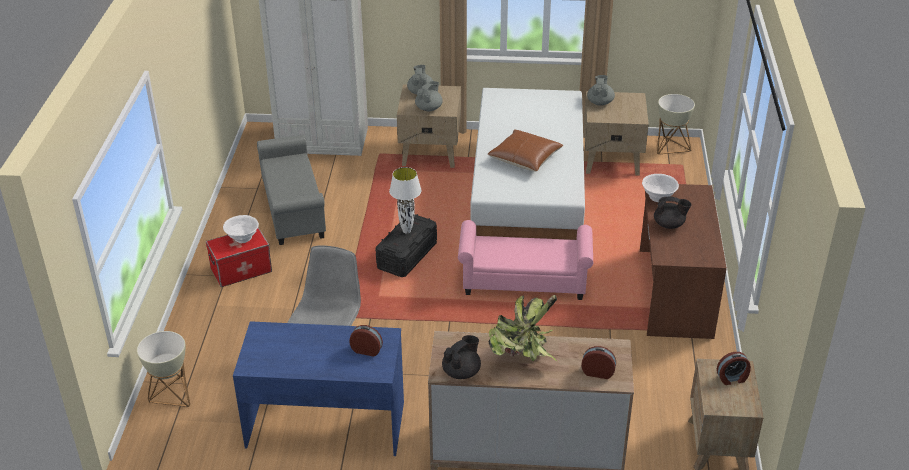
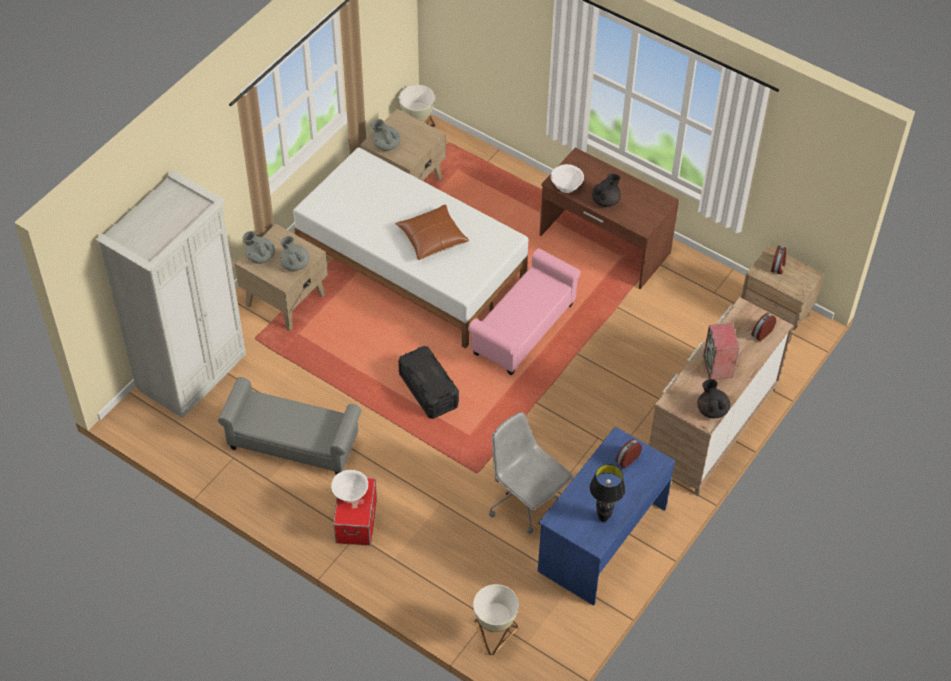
camera: 60 degrees left, 15 degrees up
white table lamp [389,167,422,234] -> none
potted plant [488,295,557,361] -> speaker [703,323,739,380]
none -> black table lamp [590,464,626,522]

